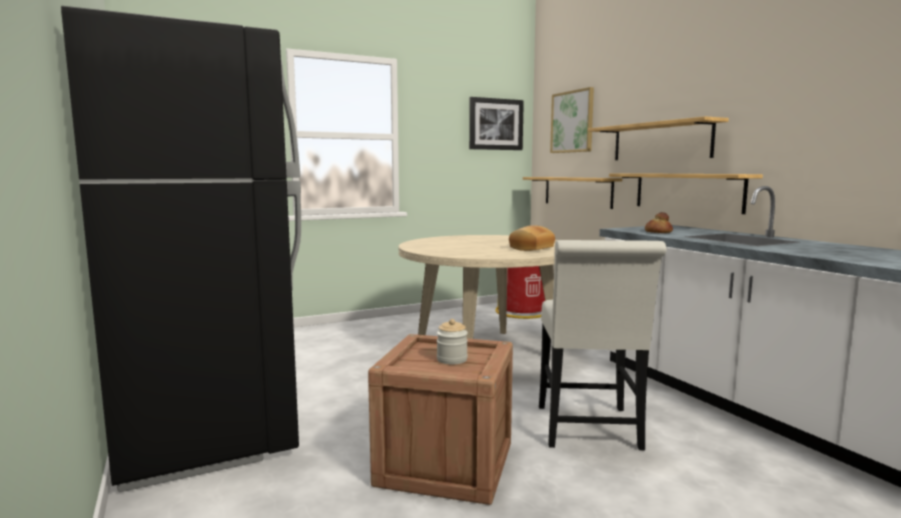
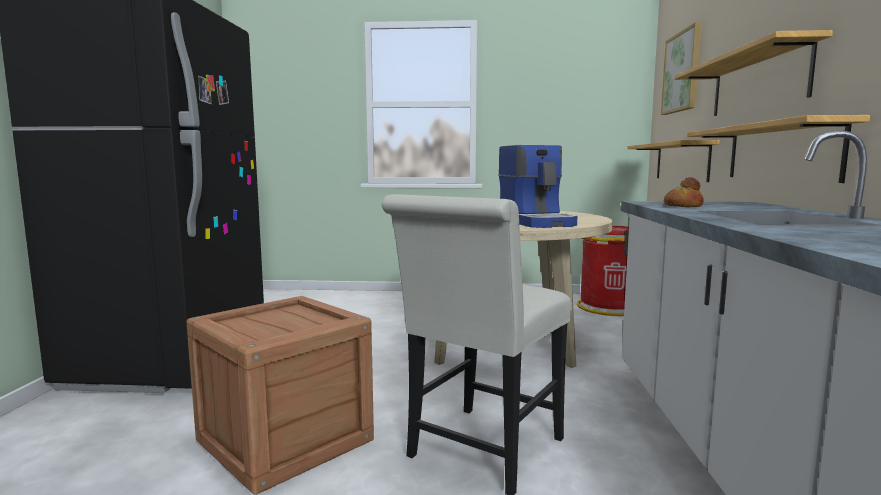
camera: 30 degrees right, 0 degrees up
jar [437,319,468,364] -> none
picture [469,97,524,150] -> none
bread [509,225,555,251] -> coffee machine [498,145,577,228]

